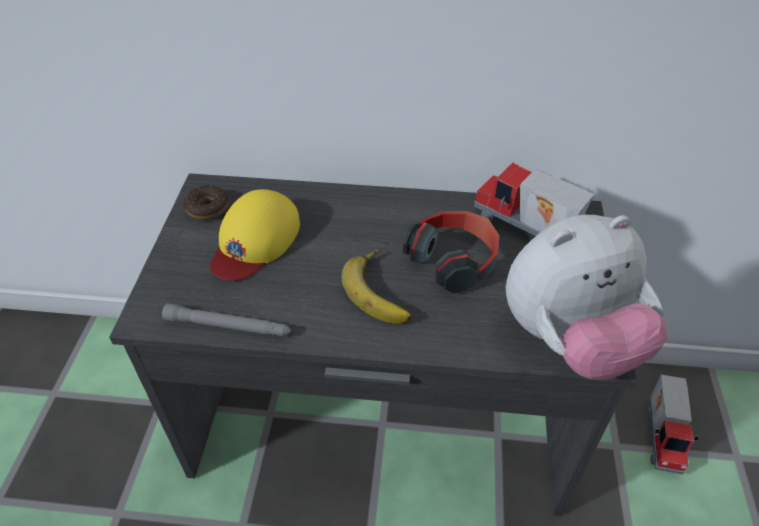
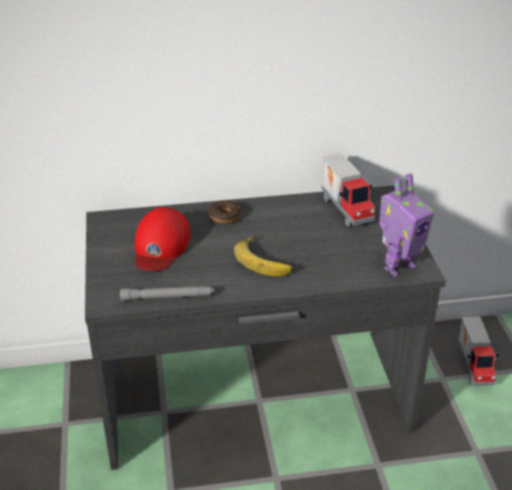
camera: 15 degrees left, 10 degrees down
donut [183,185,229,220] -> donut moved to [209,200,241,224]
yellow cap [210,189,300,280] -> red cap [135,207,190,271]
headphones [403,211,500,294] -> none
toy truck [474,163,594,236] -> toy truck turned 135 degrees counterclockwise [321,153,375,227]
plush toy [506,215,668,380] -> toy robot [379,174,434,277]

